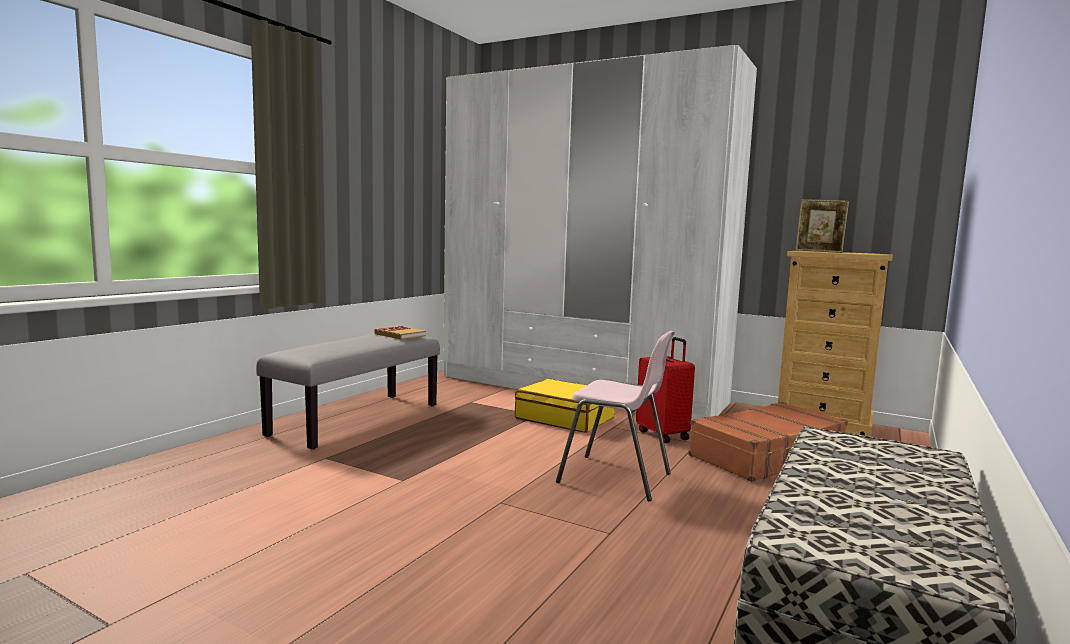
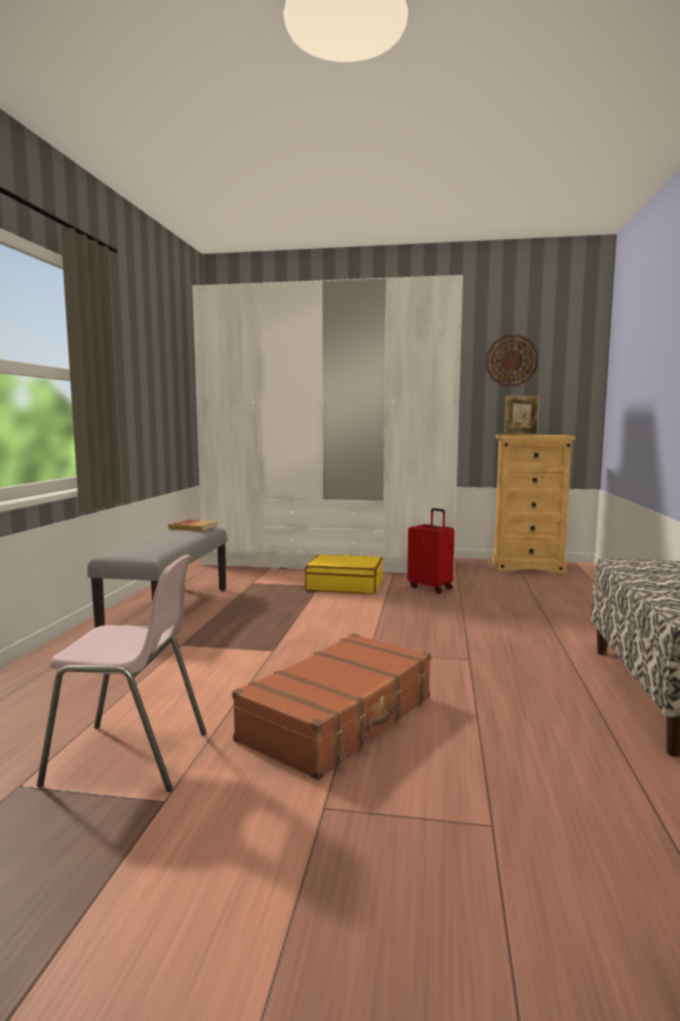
camera: 20 degrees left, 0 degrees up
pink chair [556,331,675,501] -> pink chair moved to [37,555,207,792]
brown suitcase [688,402,848,482] -> brown suitcase moved to [232,633,431,780]
none -> wall clock [486,335,538,387]

